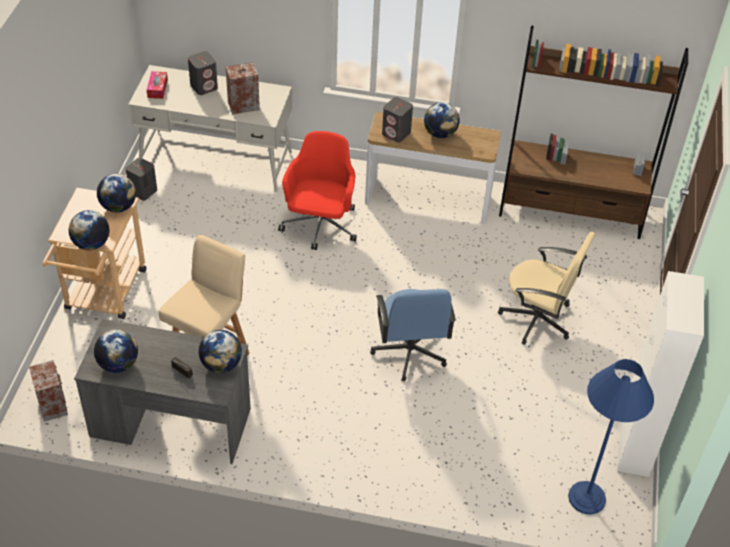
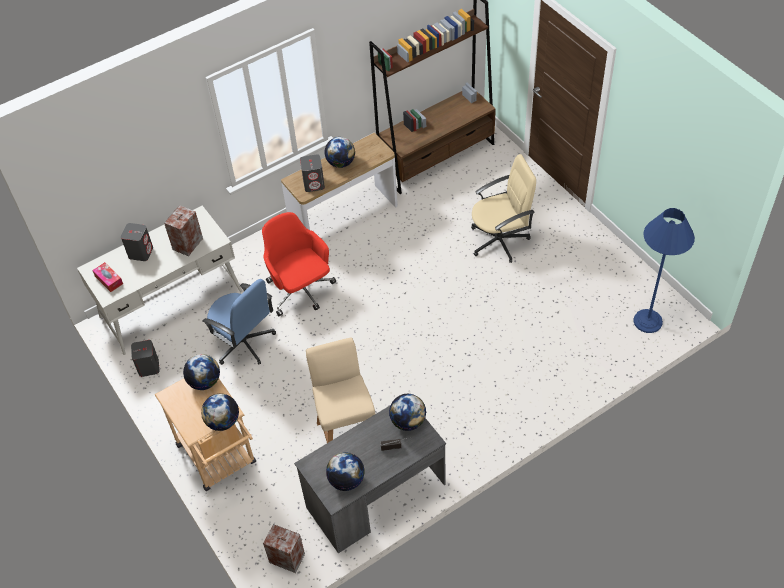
camera: 40 degrees left, 5 degrees up
blue office chair [370,289,456,381] -> blue office chair moved to [202,279,276,365]
white cabinet [617,271,704,477] -> none

